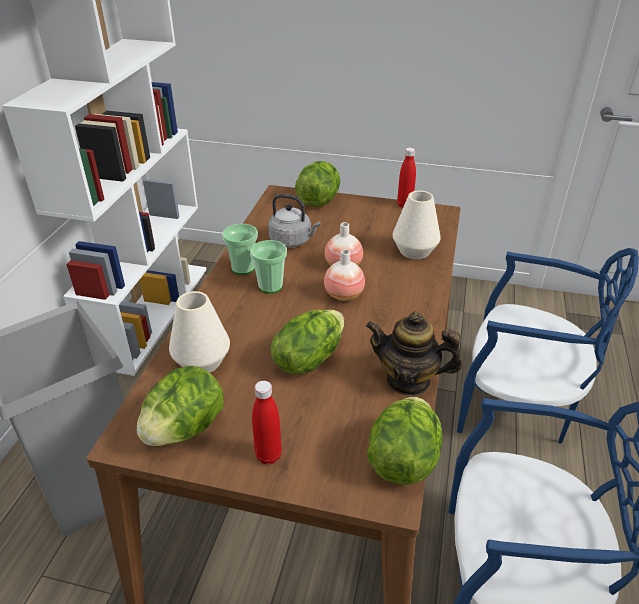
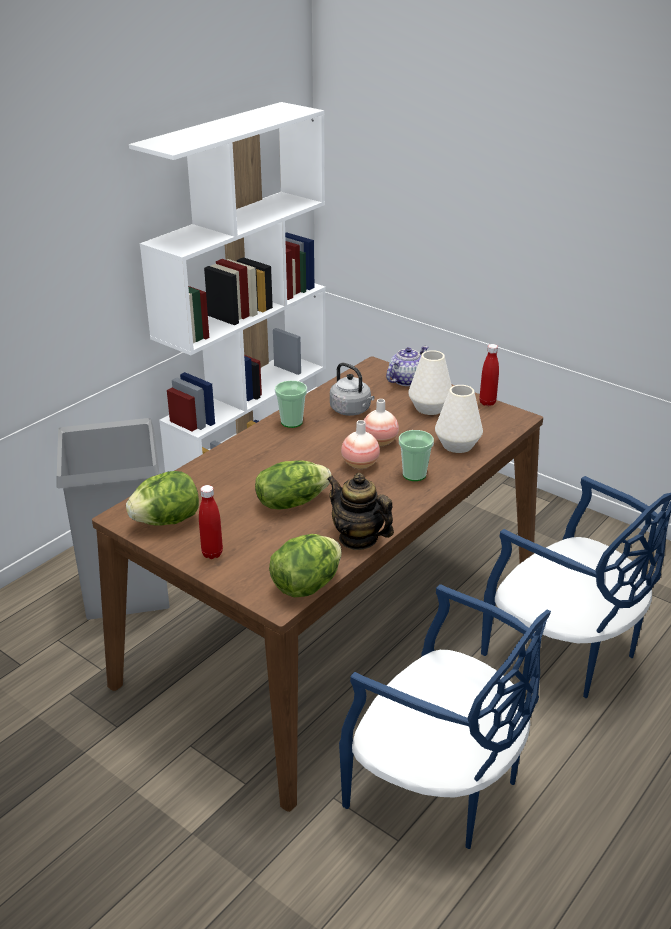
camera: 25 degrees right, 5 degrees down
white vase [169,291,230,373] -> white vase moved to [408,350,452,415]
cup [250,240,287,293] -> cup moved to [399,430,434,481]
lettuce [295,161,340,207] -> teapot [386,346,428,386]

